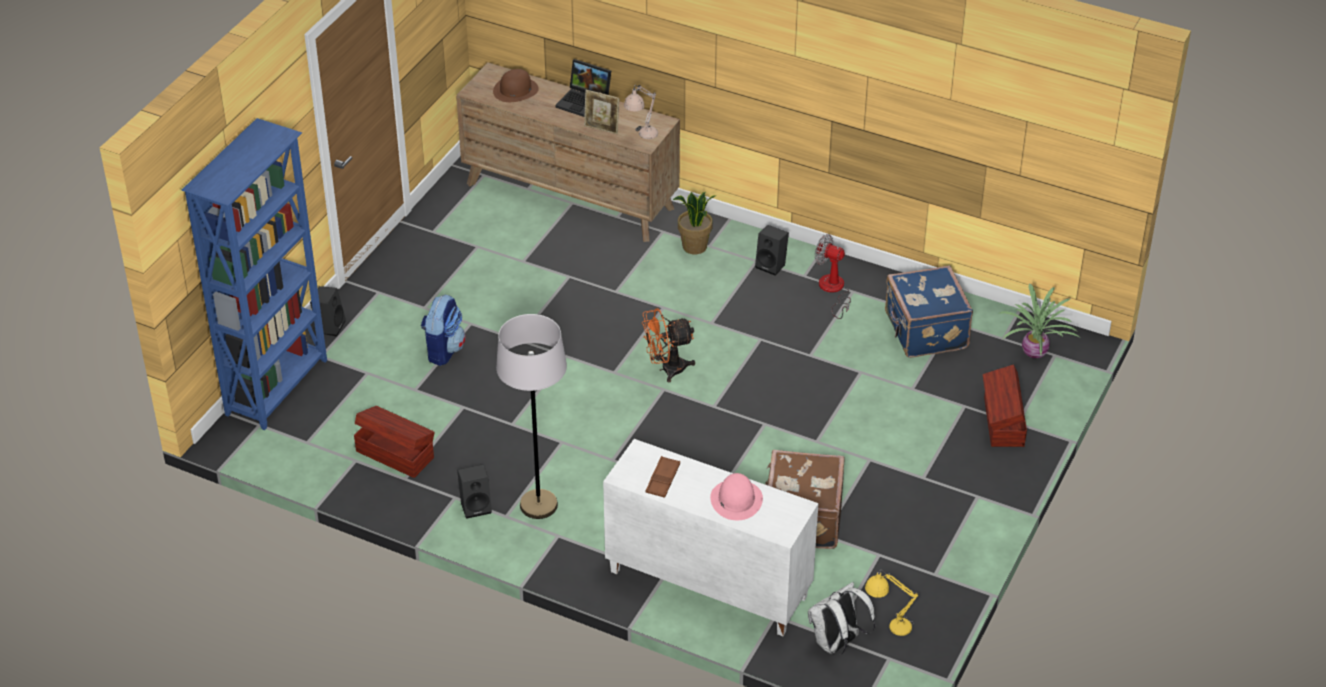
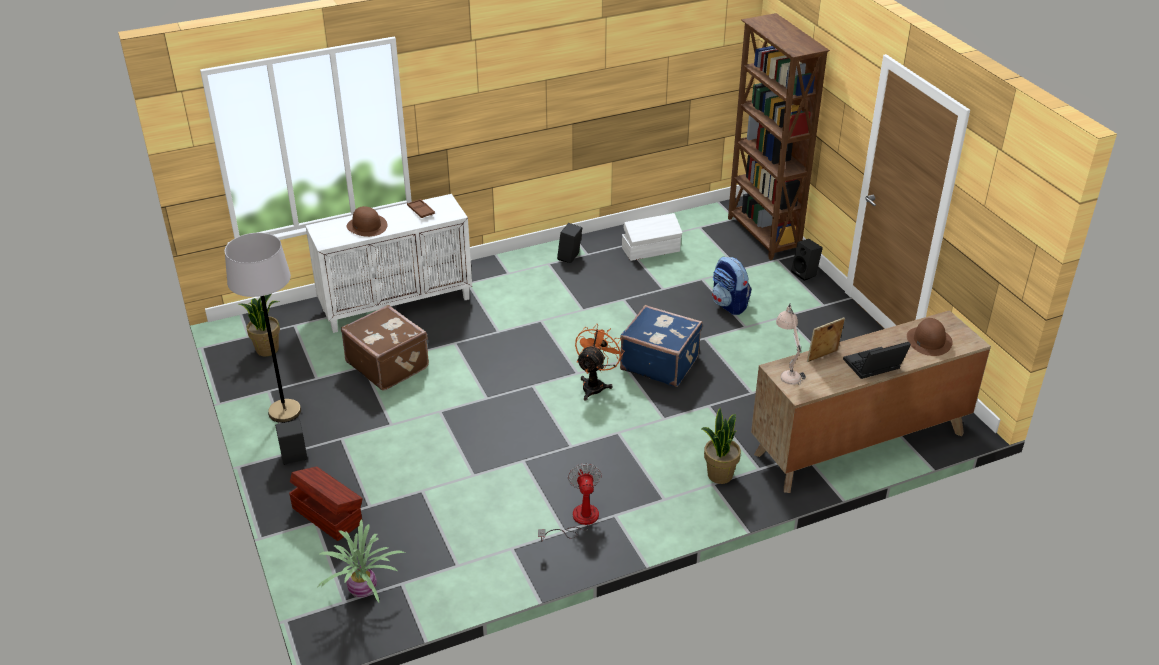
camera: 130 degrees right, 5 degrees down
blue bookcase [182,118,327,430] -> brown bookcase [728,13,830,260]
brown storage box [354,406,434,478] -> white storage box [622,213,682,261]
grey floor lamp [496,314,567,519] -> grey floor lamp moved to [225,233,301,423]
pink hat [710,473,763,520] -> brown hat [346,206,387,237]
black speaker [755,225,789,276] -> black speaker moved to [275,419,307,465]
white backpack [808,582,875,655] -> none
fan [815,234,851,319] -> fan turned 75 degrees counterclockwise [538,463,601,542]
yellow table lamp [865,570,918,636] -> potted plant [239,294,280,356]
blue suitcase [885,266,973,358] -> blue suitcase moved to [620,305,703,387]

